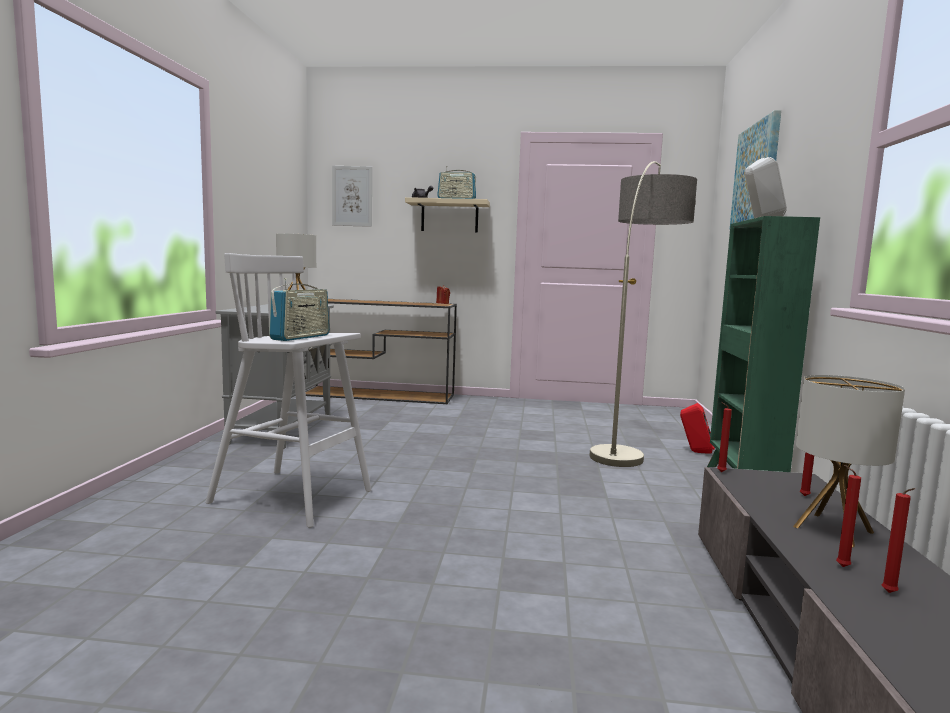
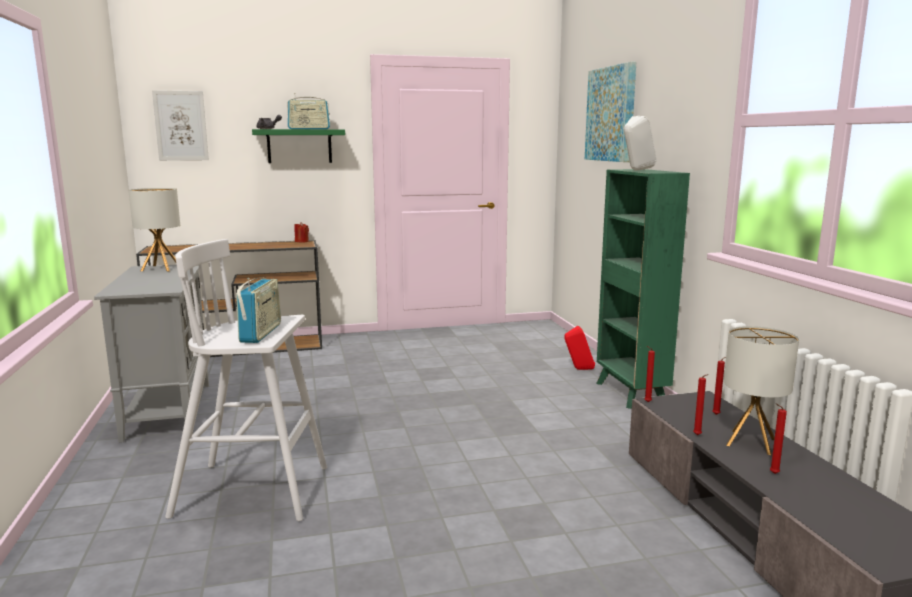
camera: 20 degrees left, 5 degrees up
beige shelf [405,197,490,233] -> green shelf [252,129,345,163]
floor lamp [590,161,697,467] -> none
red candle [882,488,915,593] -> red candle moved to [693,374,709,435]

